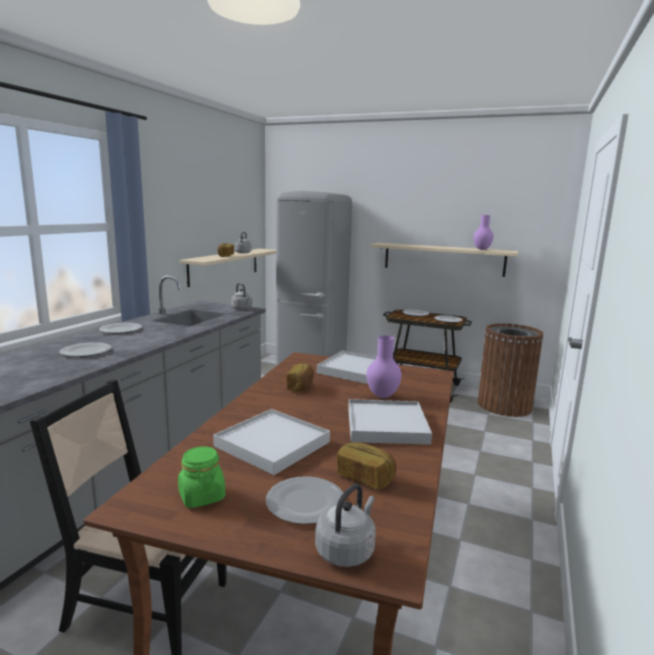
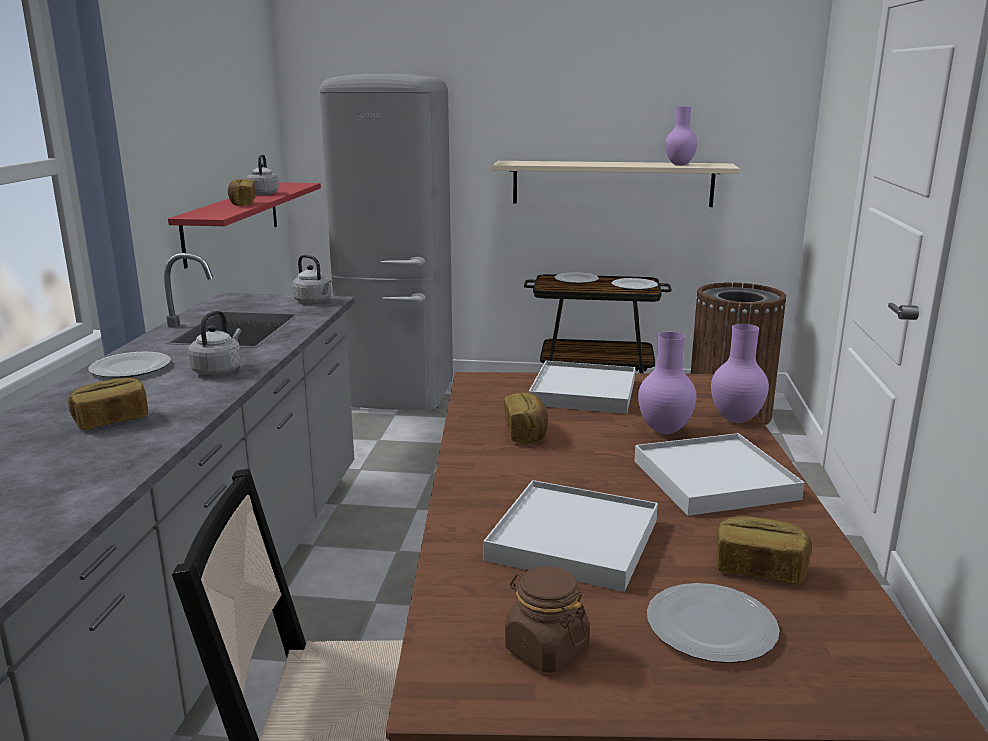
camera: 15 degrees left, 5 degrees up
plate [60,342,111,357] -> bread [68,378,148,430]
green jar [178,446,225,508] -> brown jar [505,566,590,672]
beige shelf [179,249,276,287] -> red shelf [168,182,321,269]
grey kettle [315,483,376,567] -> grey kettle moved to [188,310,242,375]
none -> purple vase [711,324,769,423]

